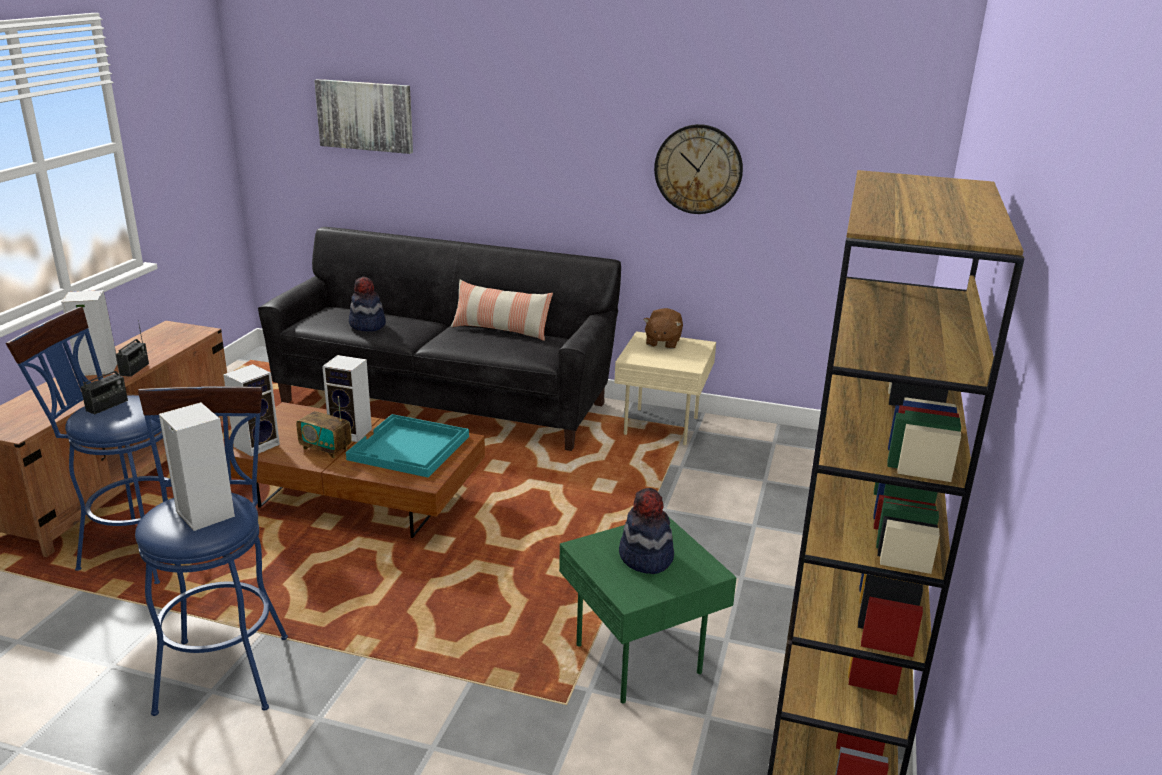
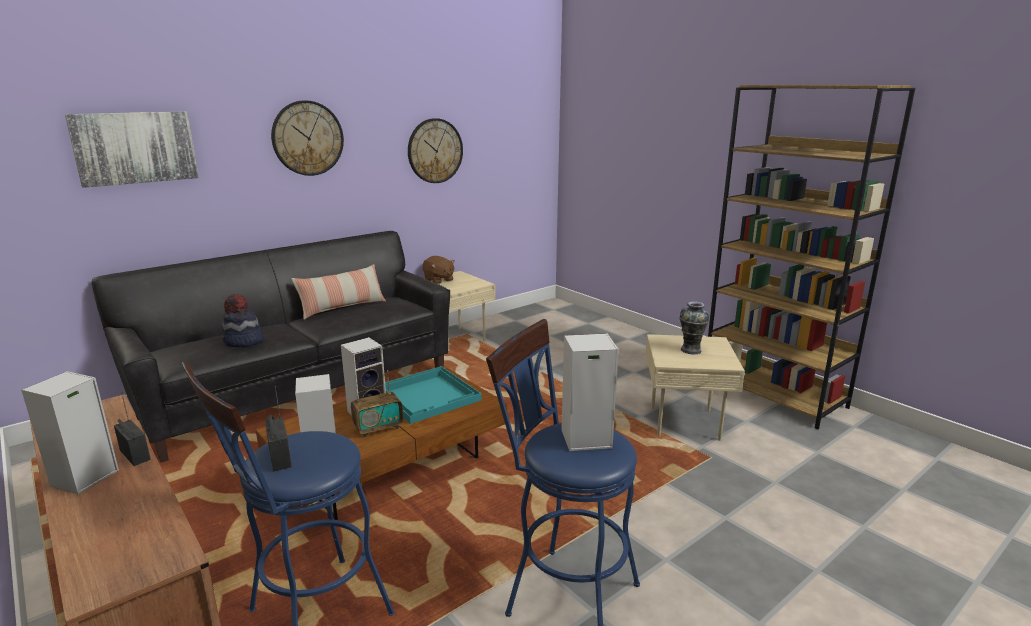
camera: 55 degrees left, 5 degrees down
green side table [559,516,736,704] -> beige side table [646,334,745,441]
hat [619,488,674,574] -> vase [679,301,709,354]
none -> wall clock [271,100,344,176]

